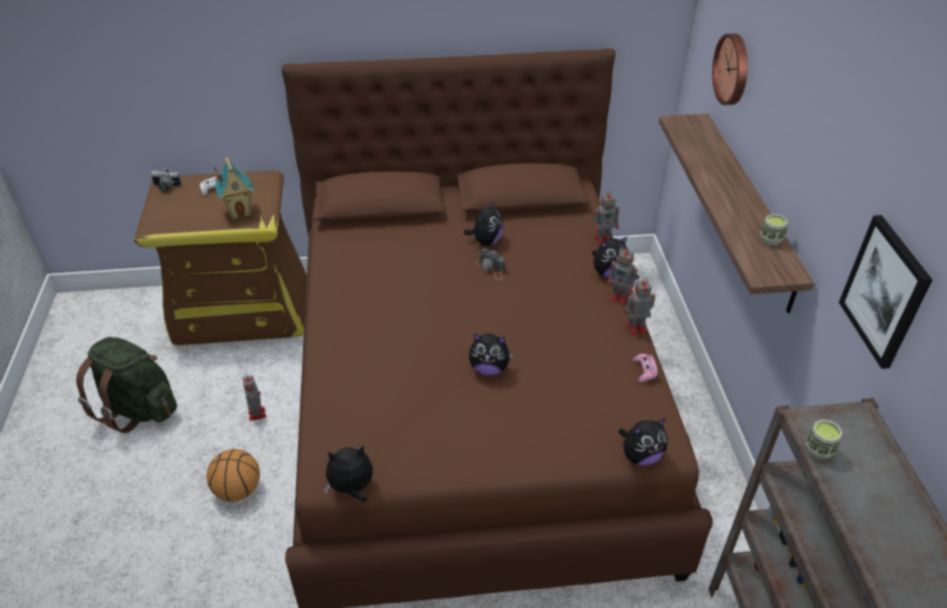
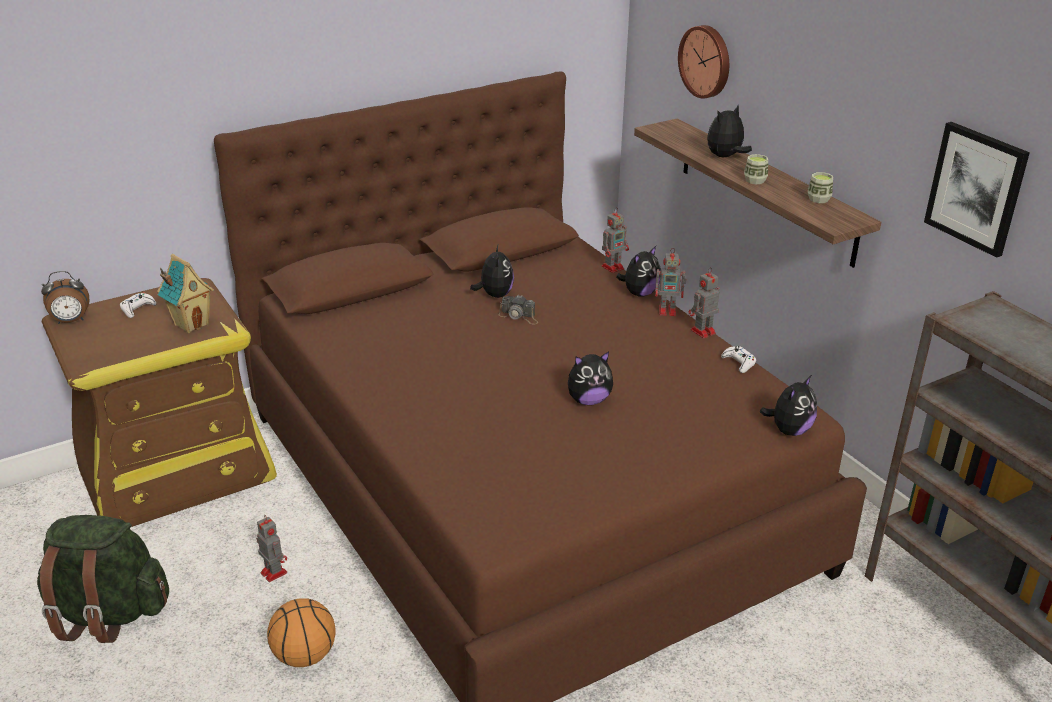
camera: 25 degrees left, 10 degrees down
camera [151,168,181,192] -> alarm clock [41,271,89,324]
plush toy [324,445,373,501] -> plush toy moved to [707,105,752,157]
pink game controller [632,354,658,383] -> white game controller [721,346,756,373]
cup [805,419,842,460] -> cup moved to [744,154,768,184]

